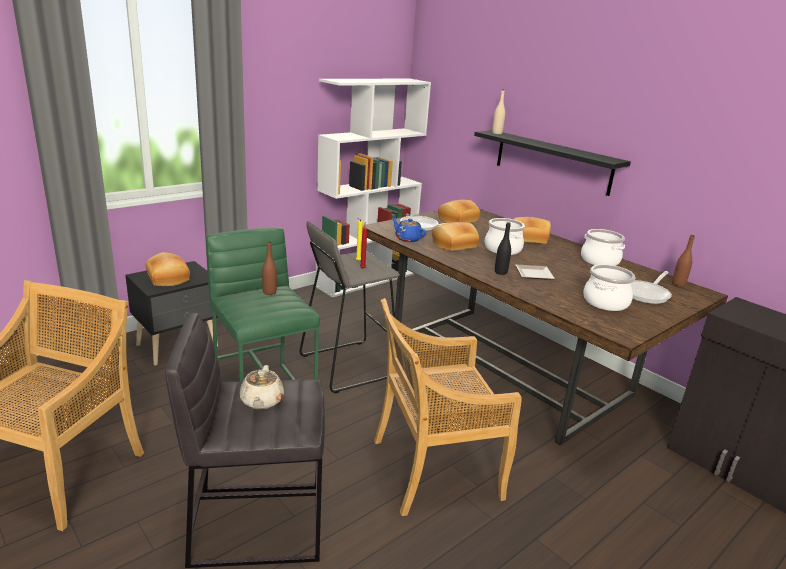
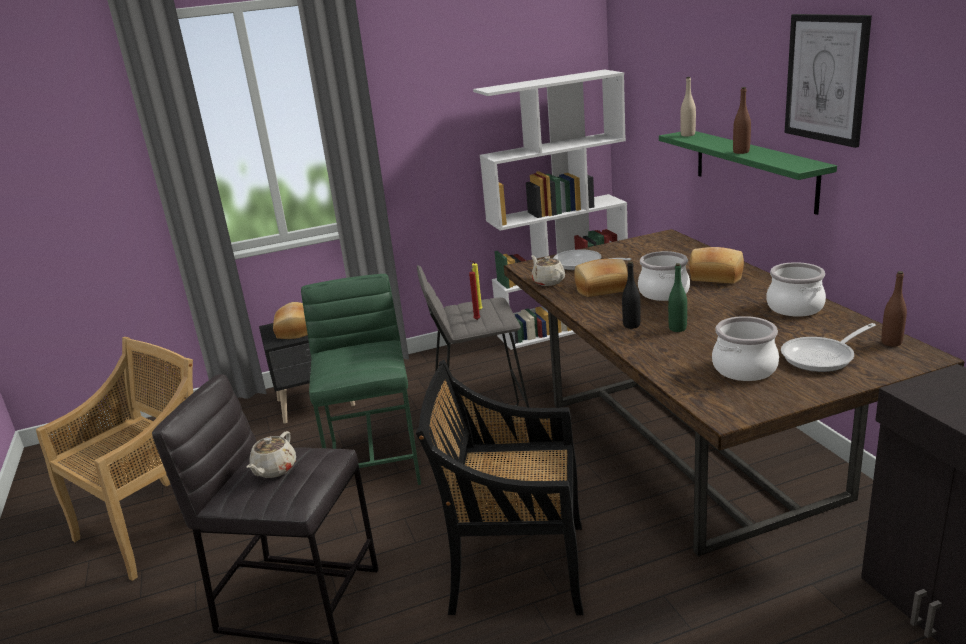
camera: 25 degrees right, 0 degrees up
brown bottle [262,241,277,295] -> brown bottle moved to [733,87,751,154]
beige chair [374,298,522,516] -> black chair [416,360,583,615]
blue teapot [392,218,426,242] -> beige teapot [531,255,565,286]
bread [438,200,480,223] -> none
black shelf [474,130,631,196] -> green shelf [659,131,837,215]
plate [516,265,555,280] -> green bottle [668,263,687,332]
none -> picture [785,14,872,148]

